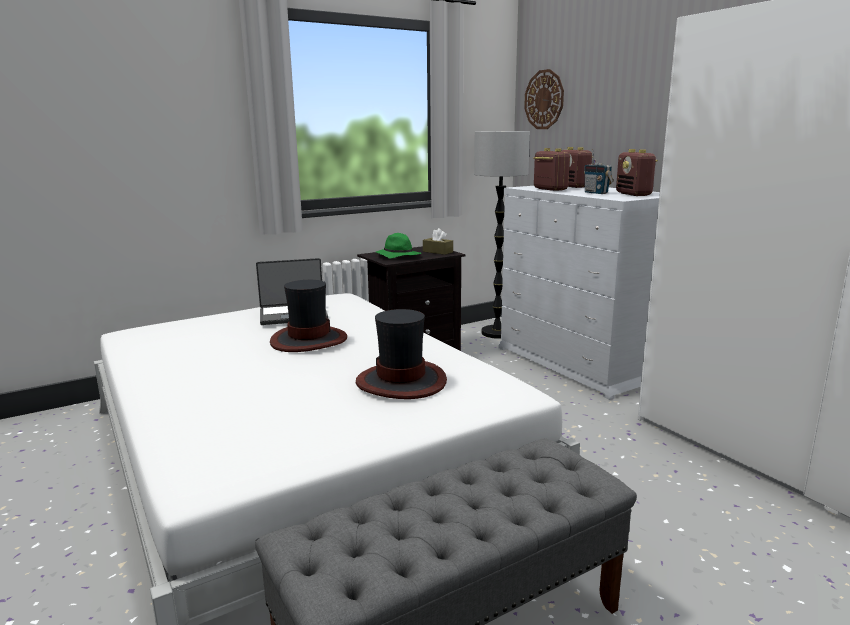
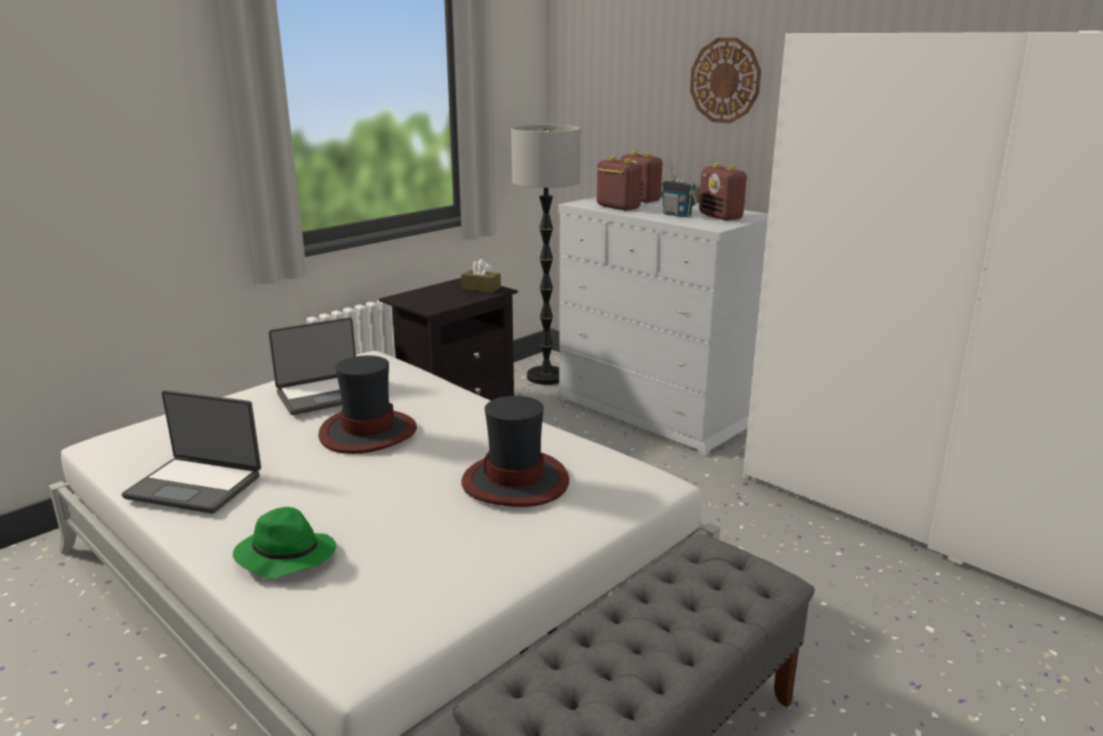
camera: 15 degrees left, 5 degrees up
green hat [376,233,421,259] -> green hat moved to [233,507,336,578]
wall clock [524,69,564,129] -> wall clock moved to [690,38,761,123]
none -> laptop [122,390,261,514]

